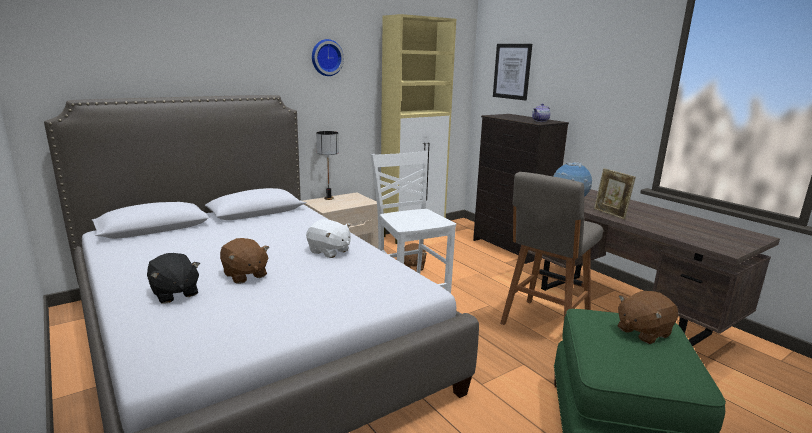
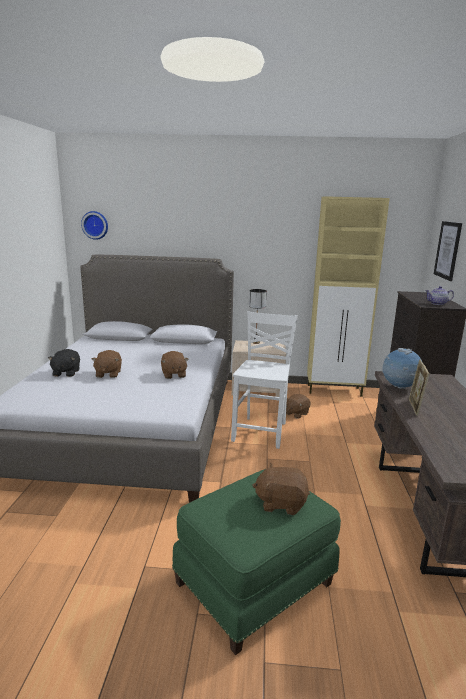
camera: 40 degrees right, 0 degrees up
white plush toy [306,219,351,258] -> brown plush toy [161,351,189,379]
wall clock [312,39,344,76] -> wall clock moved to [81,211,108,240]
grey stool [500,172,603,325] -> none

